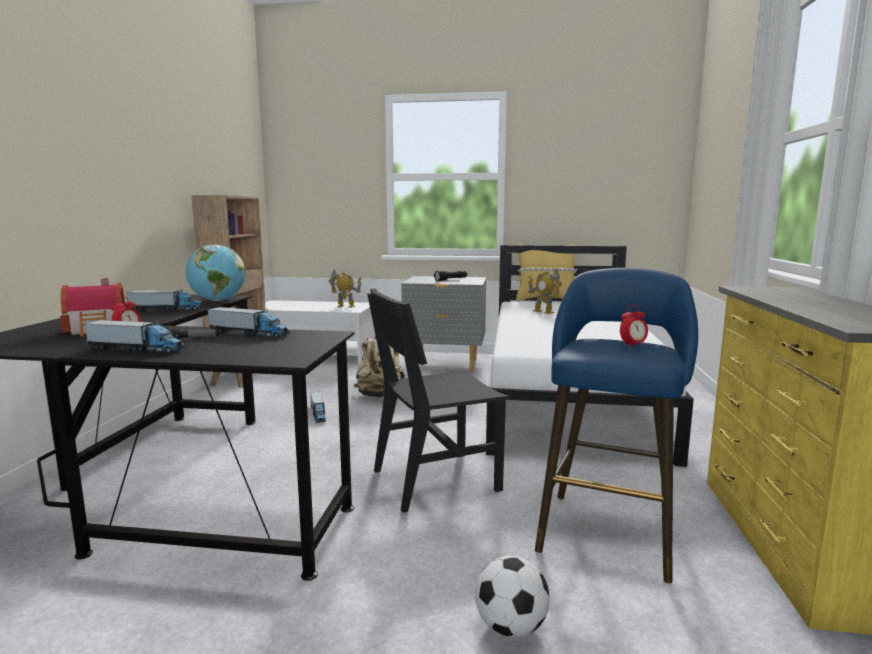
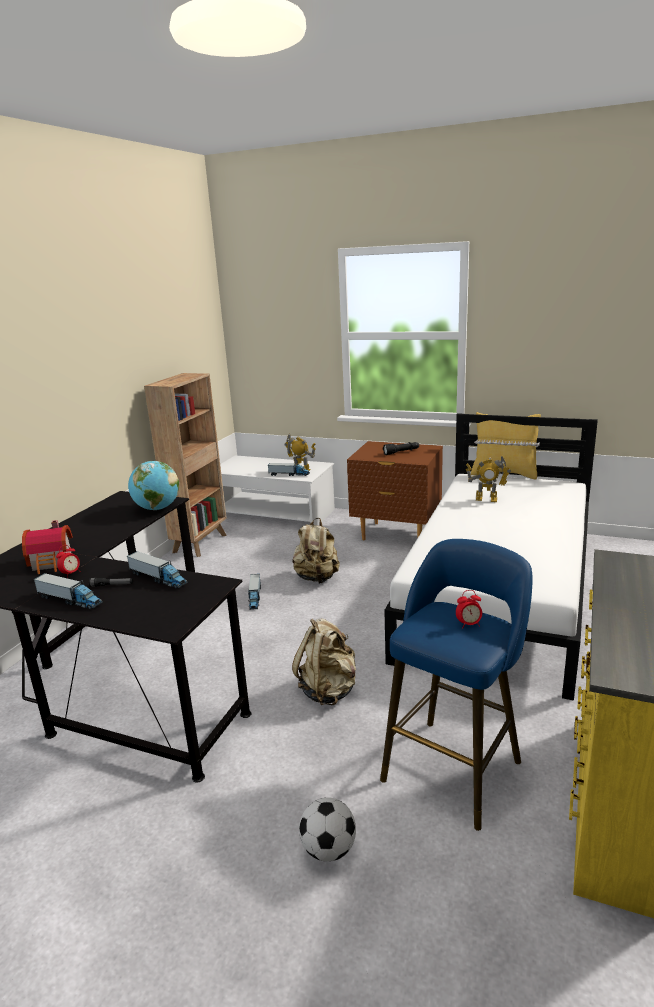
camera: 15 degrees right, 10 degrees up
toy truck [125,289,204,311] -> toy truck moved to [268,463,310,476]
black chair [367,288,510,513] -> beige backpack [292,619,356,705]
grey nightstand [401,276,486,372] -> brown nightstand [347,441,443,540]
toy robot [528,268,562,314] -> toy robot turned 45 degrees counterclockwise [466,455,511,502]

